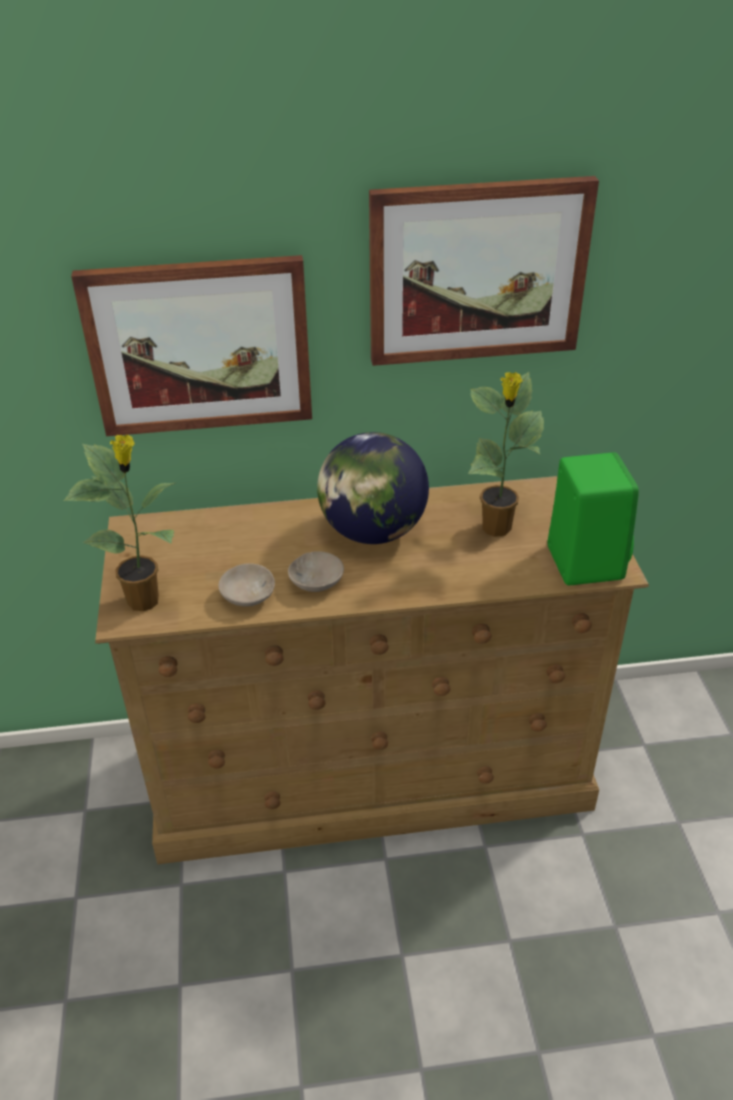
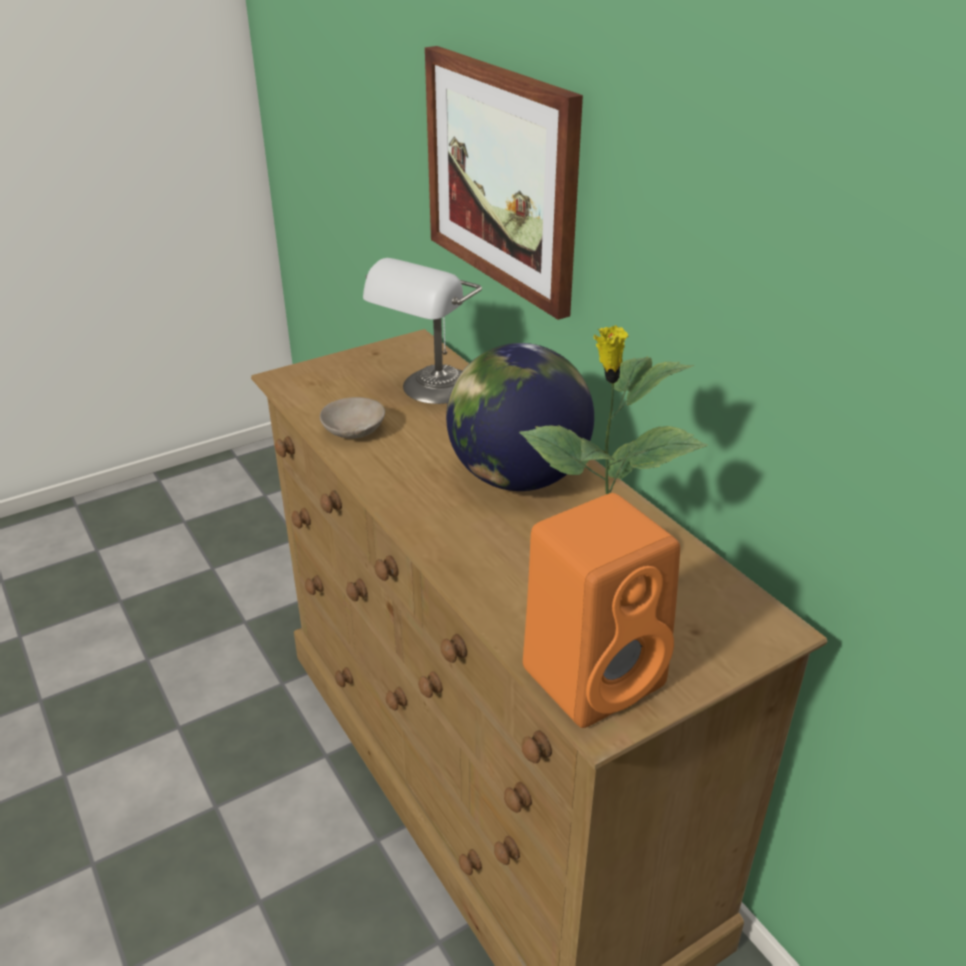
camera: 65 degrees right, 5 degrees down
potted plant [63,435,177,611] -> none
beige bowl [288,551,344,592] -> none
picture [369,176,599,366] -> none
green speaker [547,452,639,585] -> orange speaker [523,493,680,728]
none -> white table lamp [363,258,482,404]

